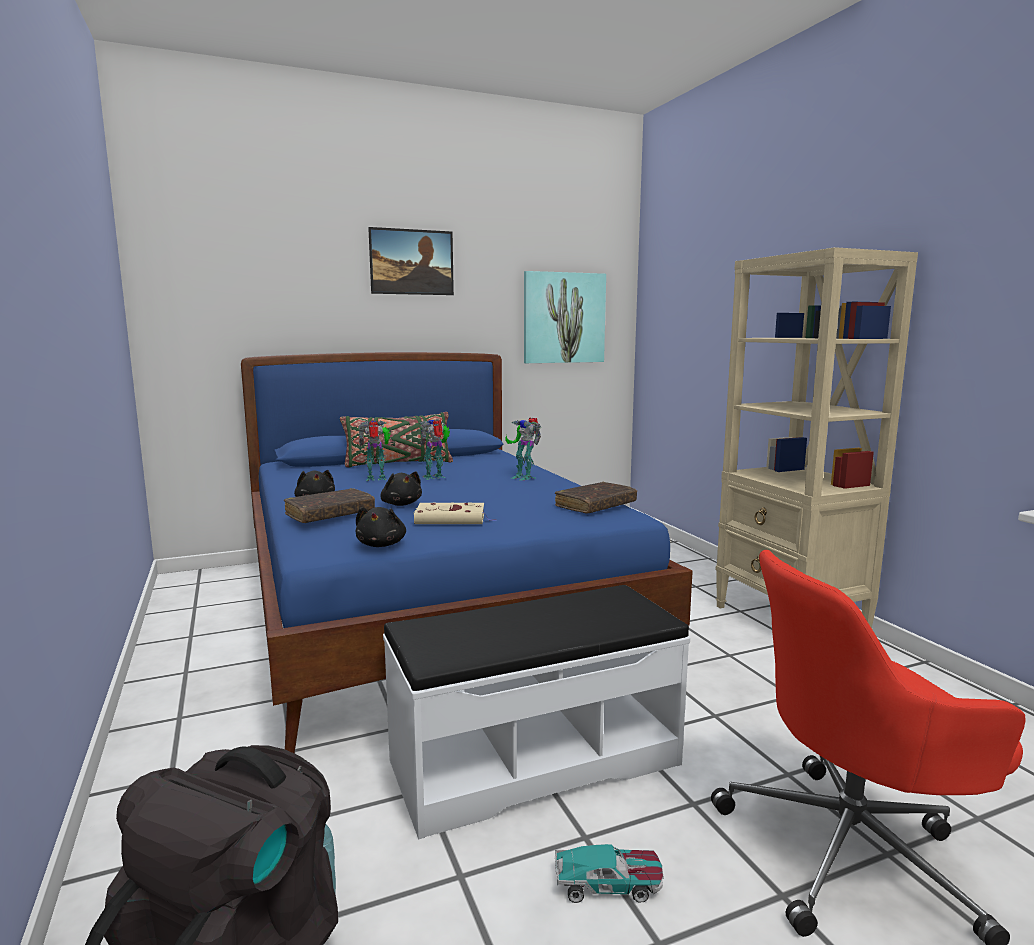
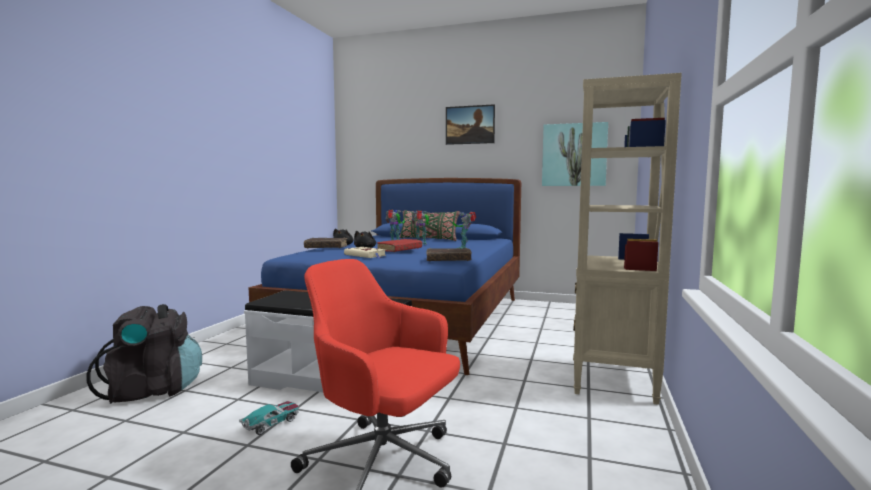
camera: 40 degrees right, 5 degrees down
black plush toy [356,507,406,547] -> none
toy car [555,844,664,903] -> toy car turned 90 degrees counterclockwise [239,401,299,435]
none -> red book [377,239,422,252]

